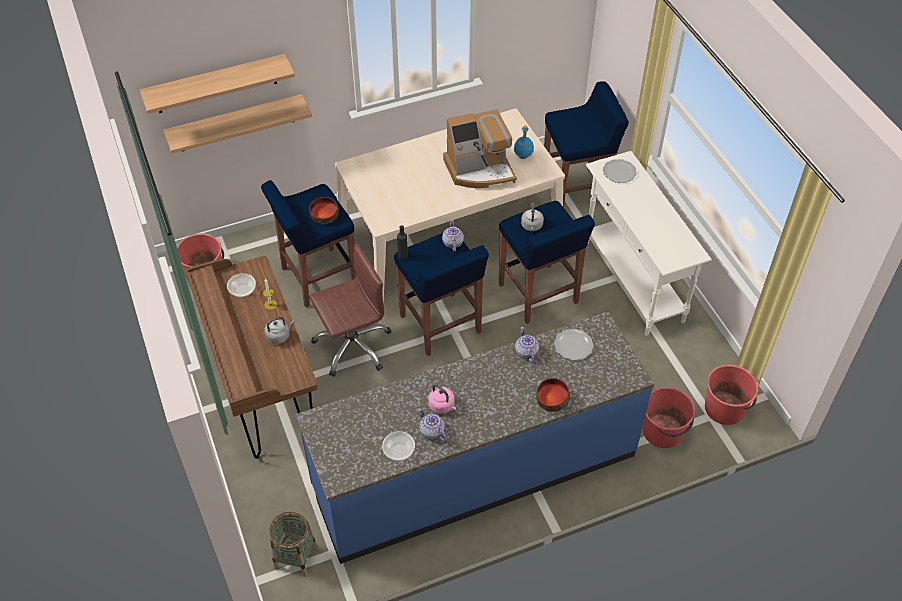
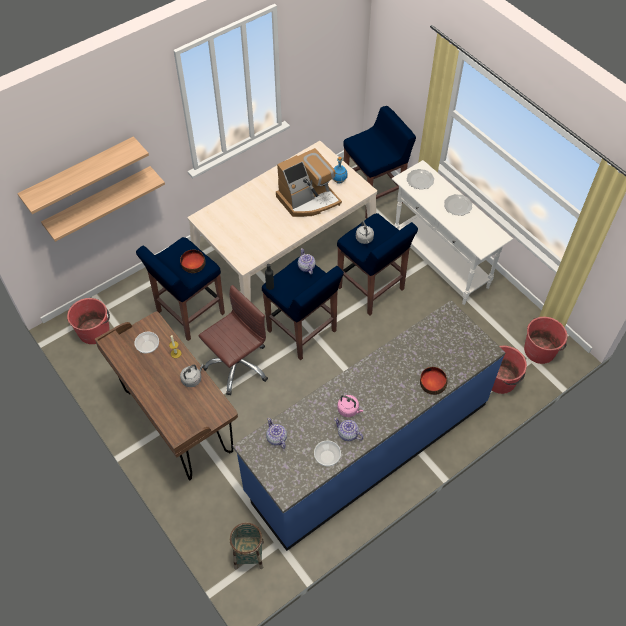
camera: 15 degrees left, 5 degrees up
teapot [515,327,539,363] -> teapot moved to [266,418,287,449]
plate [554,329,594,360] -> plate moved to [444,194,472,216]

